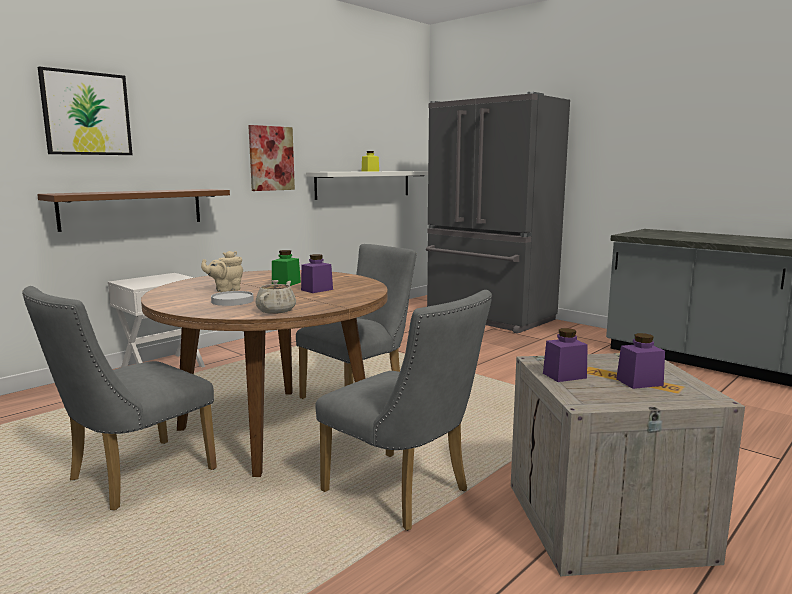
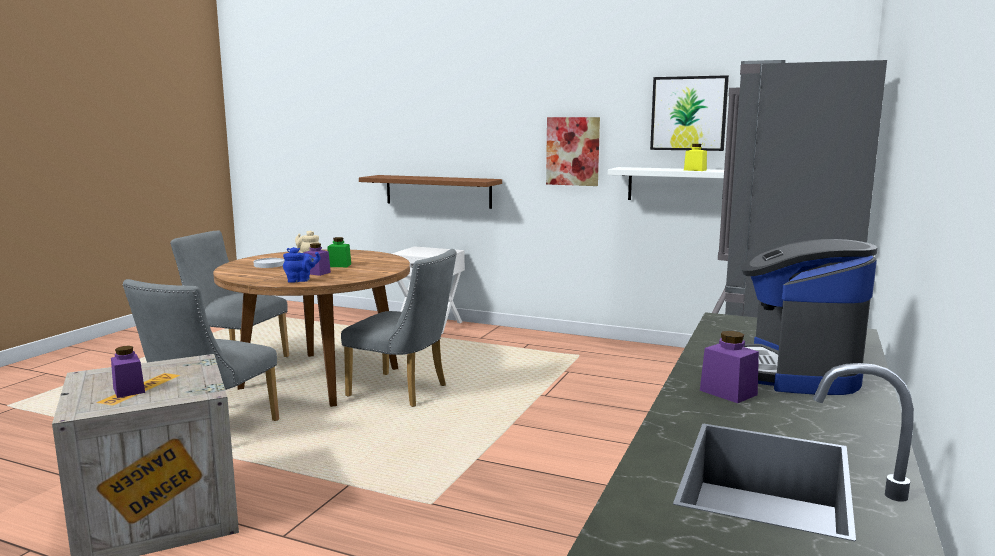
camera: 70 degrees right, 0 degrees up
picture [38,66,133,155] -> picture moved to [650,75,729,151]
beige teapot [256,280,296,314] -> none
purple jar [543,328,588,382] -> purple jar moved to [700,331,759,403]
none -> blue teapot [283,247,321,283]
none -> coffee machine [741,239,878,395]

